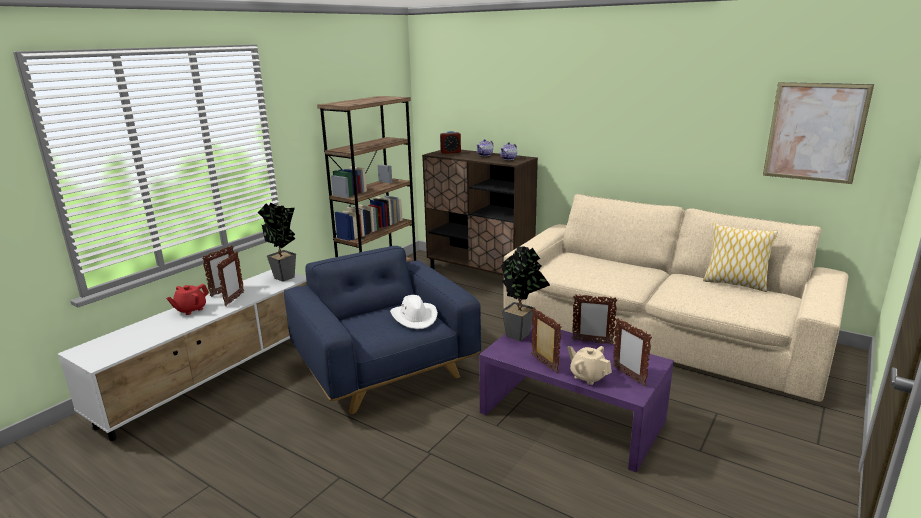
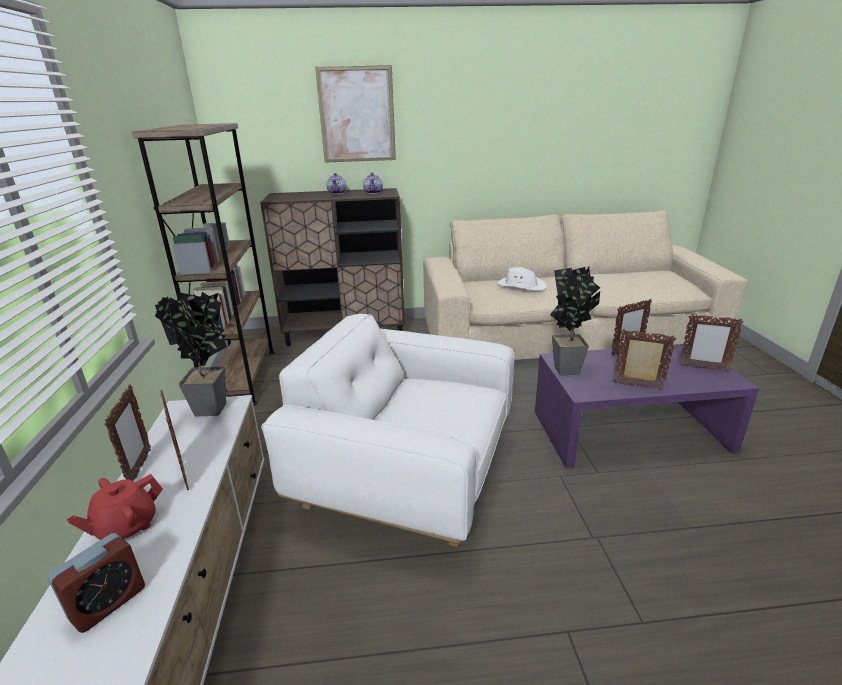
camera: 40 degrees left, 5 degrees up
red teapot [166,284,209,315] -> red teapot turned 45 degrees clockwise [66,474,163,540]
blue armchair [284,246,481,414] -> white armchair [261,314,514,547]
white hat [390,295,438,329] -> white hat moved to [497,267,547,291]
alarm clock [440,131,461,154] -> alarm clock moved to [48,533,145,633]
beige teapot [567,346,612,385] -> none
pillow [703,223,778,292] -> none
picture [763,82,874,184] -> picture moved to [315,65,396,163]

